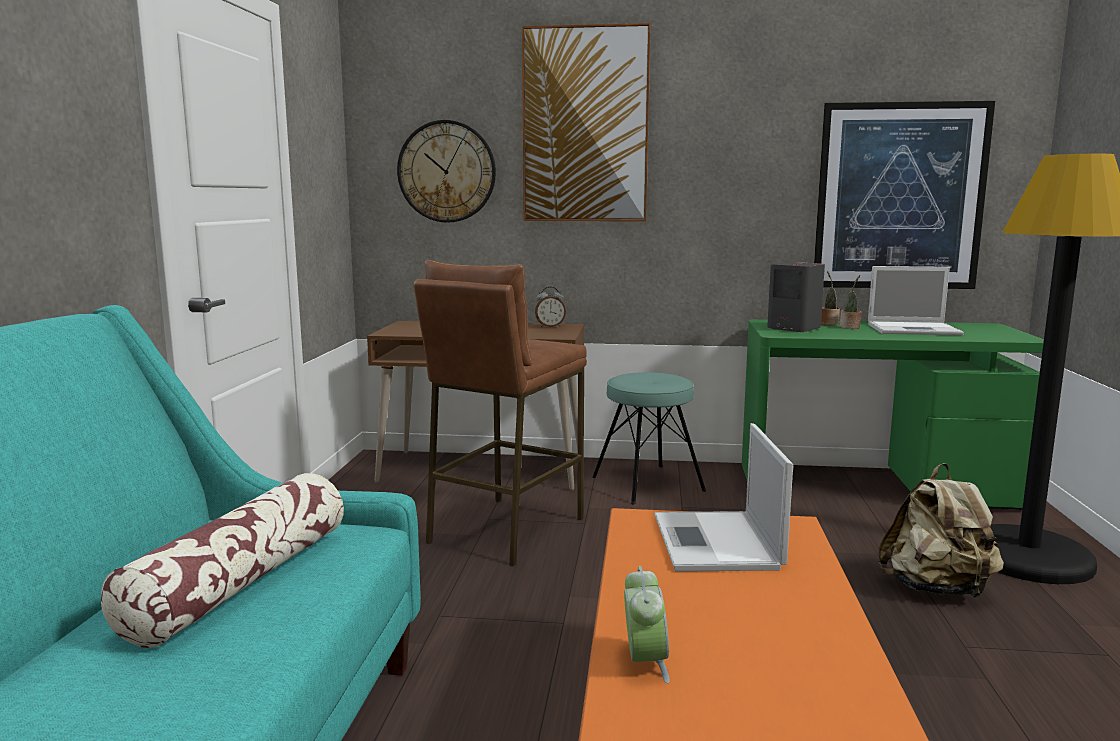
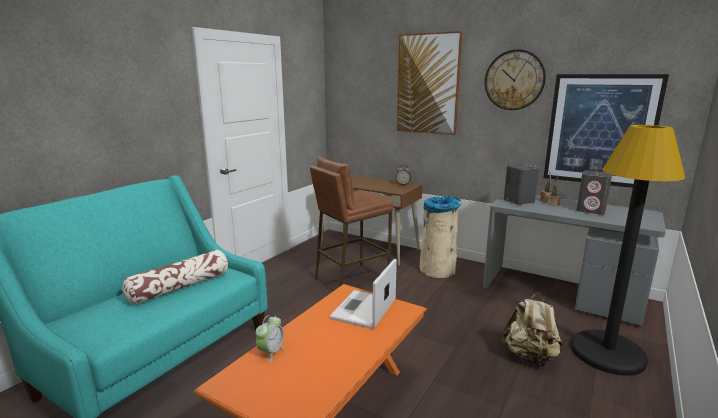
camera: 25 degrees right, 5 degrees up
wall clock [397,120,496,223] -> wall clock moved to [485,49,546,110]
turquoise stool [592,372,706,504] -> beige trash can [419,196,461,278]
green desk [742,319,1044,510] -> grey desk [483,193,666,326]
laptop [868,266,964,335] -> grey speaker [577,170,612,215]

